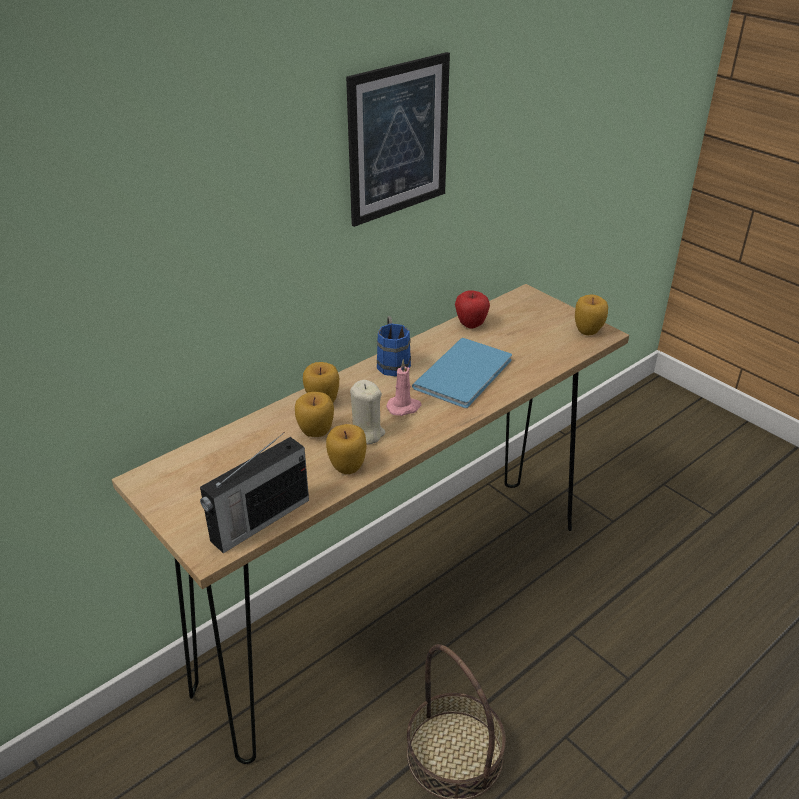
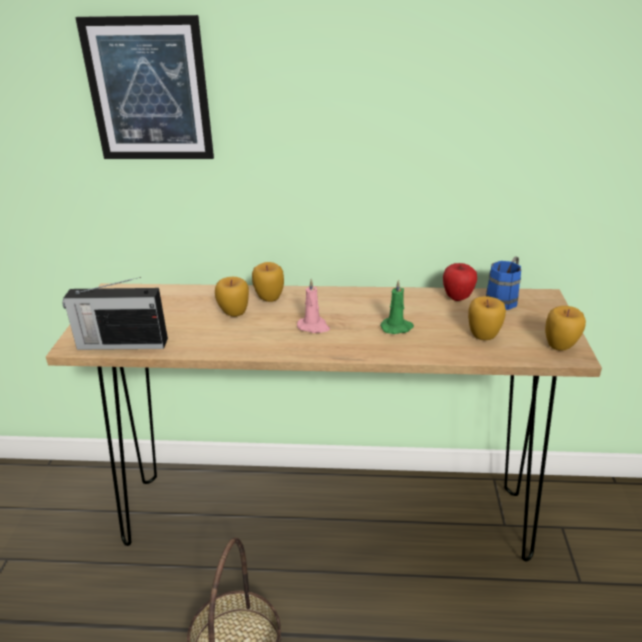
camera: 45 degrees right, 5 degrees down
apple [326,424,367,474] -> apple moved to [468,296,506,340]
picture [346,52,450,227] -> picture moved to [75,15,214,159]
beige candle [350,380,386,445] -> none
blue mug [377,316,411,377] -> blue mug moved to [486,256,521,310]
blue book [412,338,512,408] -> green candle [380,279,414,334]

